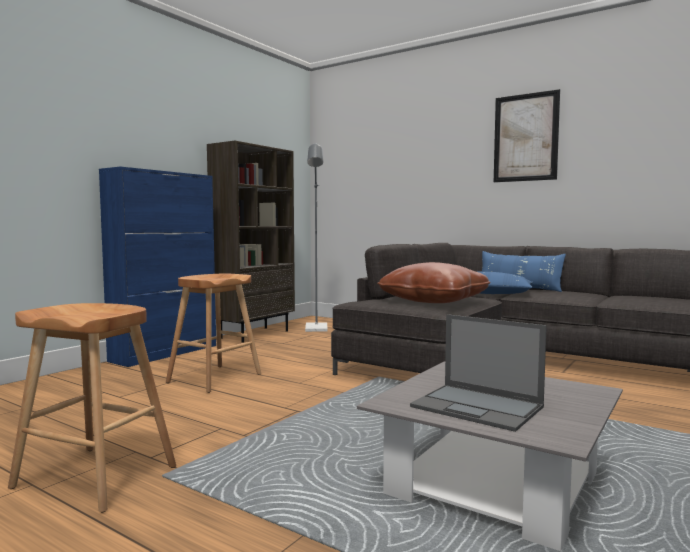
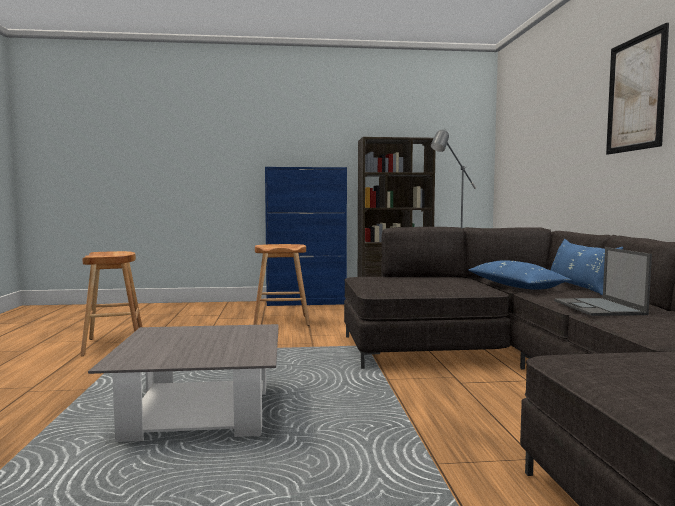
camera: 50 degrees right, 0 degrees up
brown pillow [377,262,491,303] -> none
laptop [410,314,547,432] -> laptop moved to [554,247,652,316]

